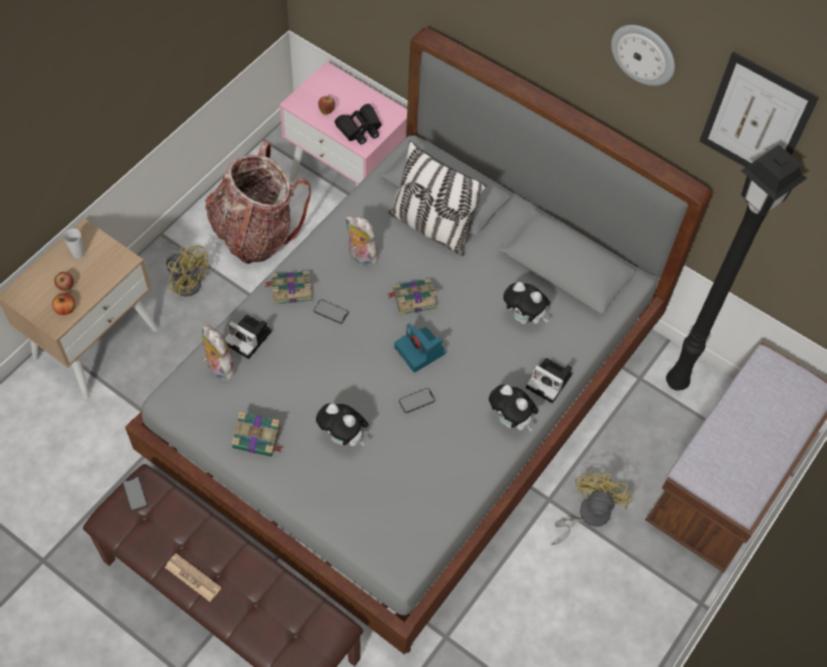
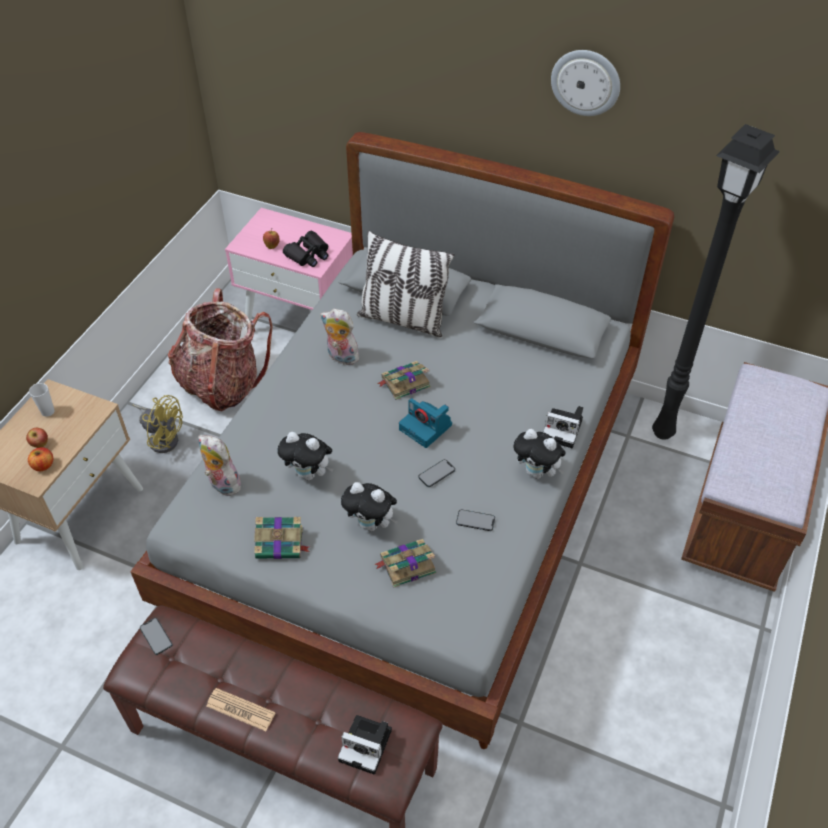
camera: 10 degrees left, 10 degrees down
camera [225,315,272,359] -> camera moved to [338,715,392,775]
book [265,271,312,305] -> book moved to [375,539,436,588]
phone [314,300,348,324] -> phone moved to [456,509,495,531]
plush toy [503,282,550,324] -> plush toy moved to [277,432,333,481]
yellow fan [551,473,632,545] -> none
picture [699,52,819,167] -> none

